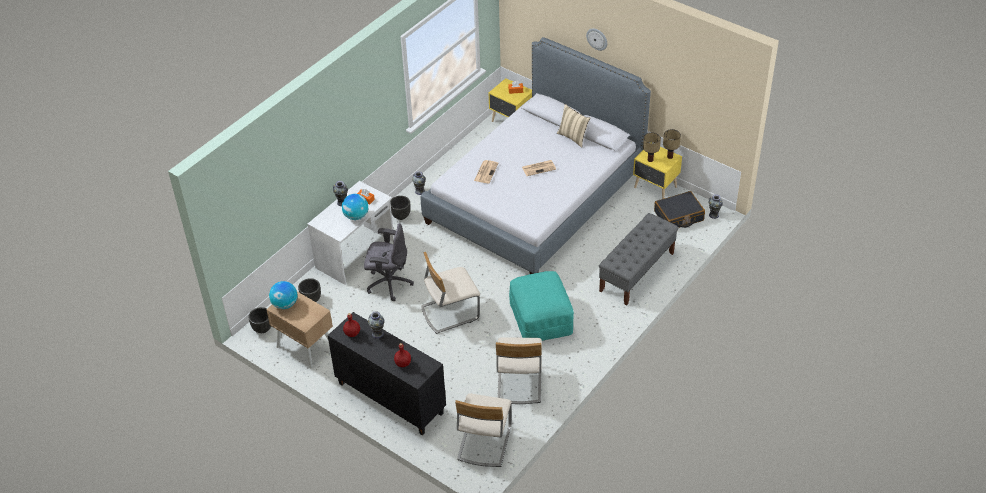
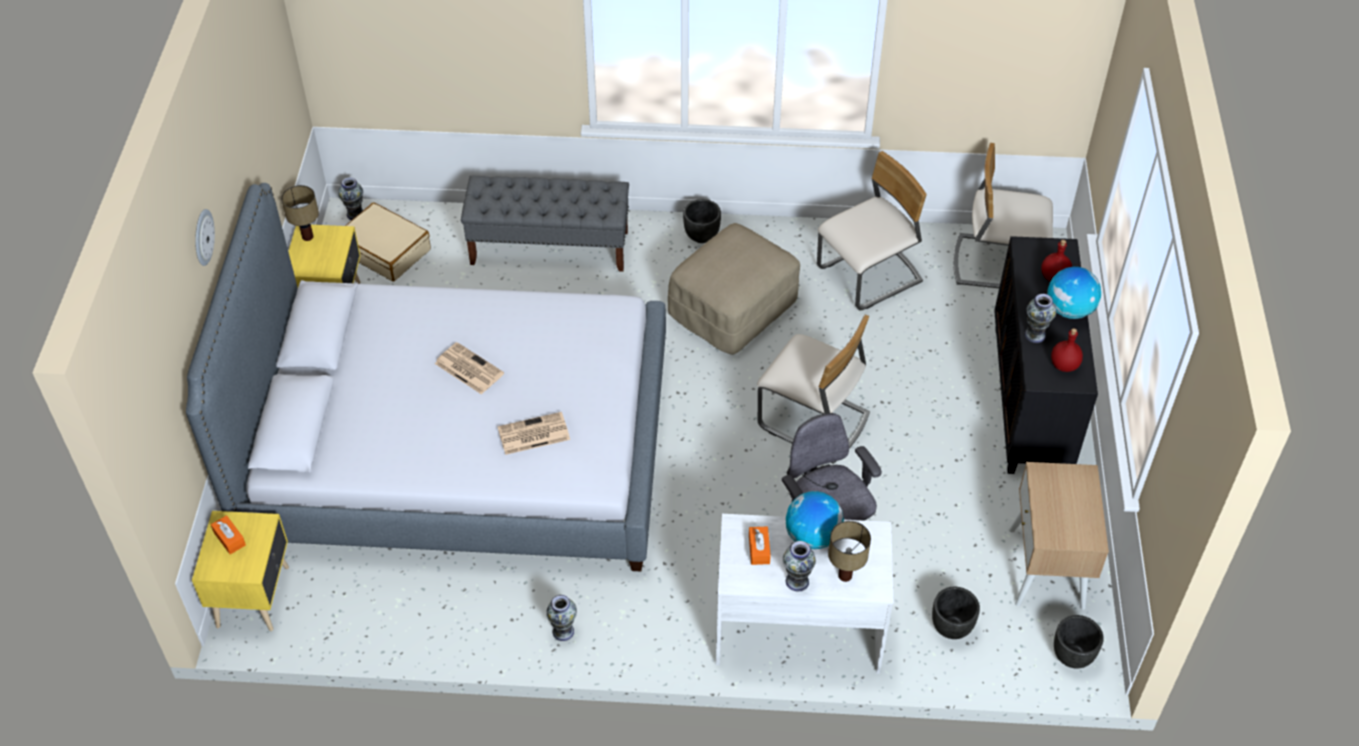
camera: 125 degrees left, 5 degrees up
globe [269,281,298,309] -> globe moved to [1047,267,1101,319]
black planter [390,196,411,220] -> black planter moved to [683,199,721,243]
beige chair [455,394,512,467] -> beige chair turned 150 degrees counterclockwise [953,143,1053,288]
turquoise ottoman [509,271,574,341] -> beige ottoman [668,223,800,355]
beige pillow [557,104,590,148] -> none
table lamp [643,133,661,162] -> table lamp moved to [828,521,871,582]
black suitcase [654,191,705,228] -> beige suitcase [346,202,431,282]

